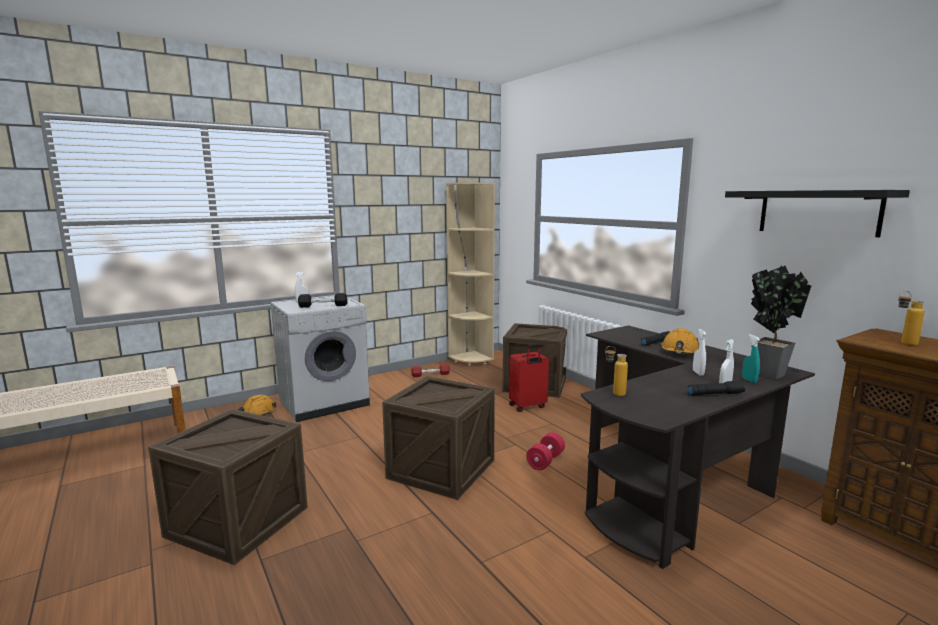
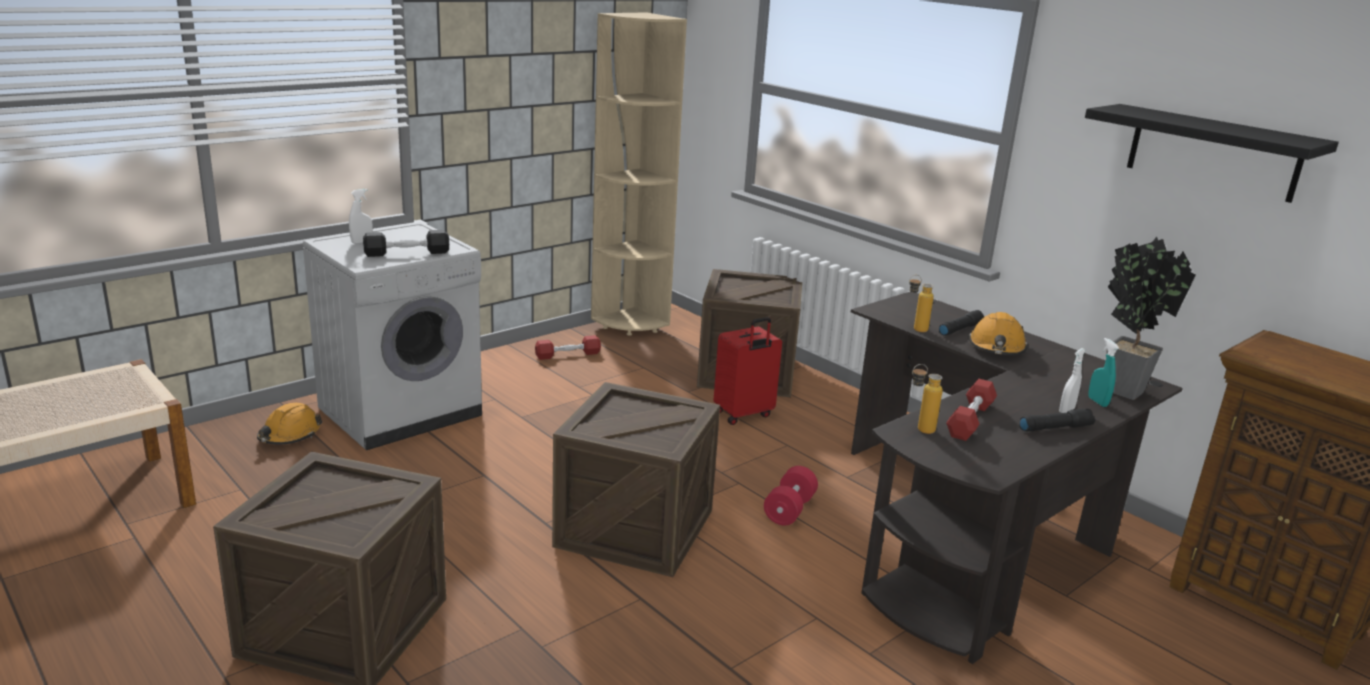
camera: 10 degrees left, 10 degrees up
white spray bottle [693,329,706,376] -> none
bottle [898,291,925,346] -> bottle moved to [909,275,934,332]
none -> red dumbbell [946,379,997,441]

